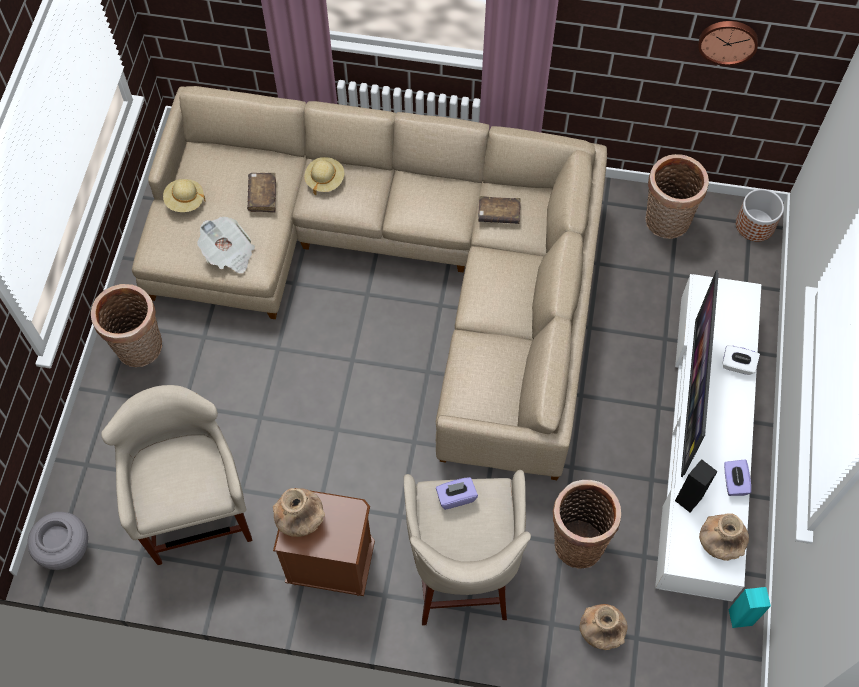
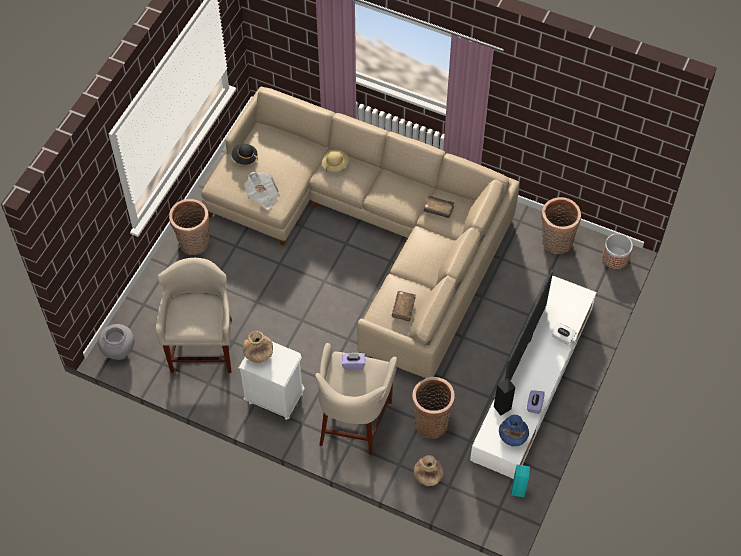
camera: 15 degrees right, 5 degrees down
beige hat [163,179,206,212] -> black hat [232,144,258,165]
brown book [247,173,276,212] -> brown book moved to [392,291,416,322]
brown nightstand [273,488,375,596] -> white nightstand [239,342,305,420]
wall clock [698,21,758,66] -> none
brown vase [699,513,749,561] -> blue vase [499,415,529,446]

